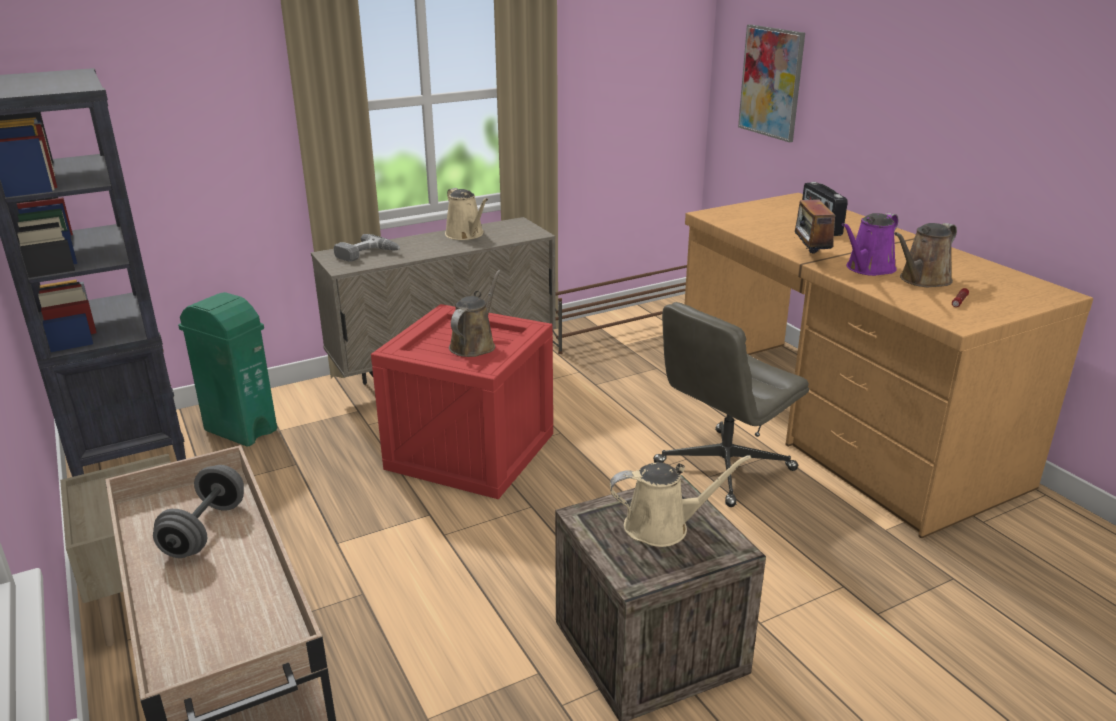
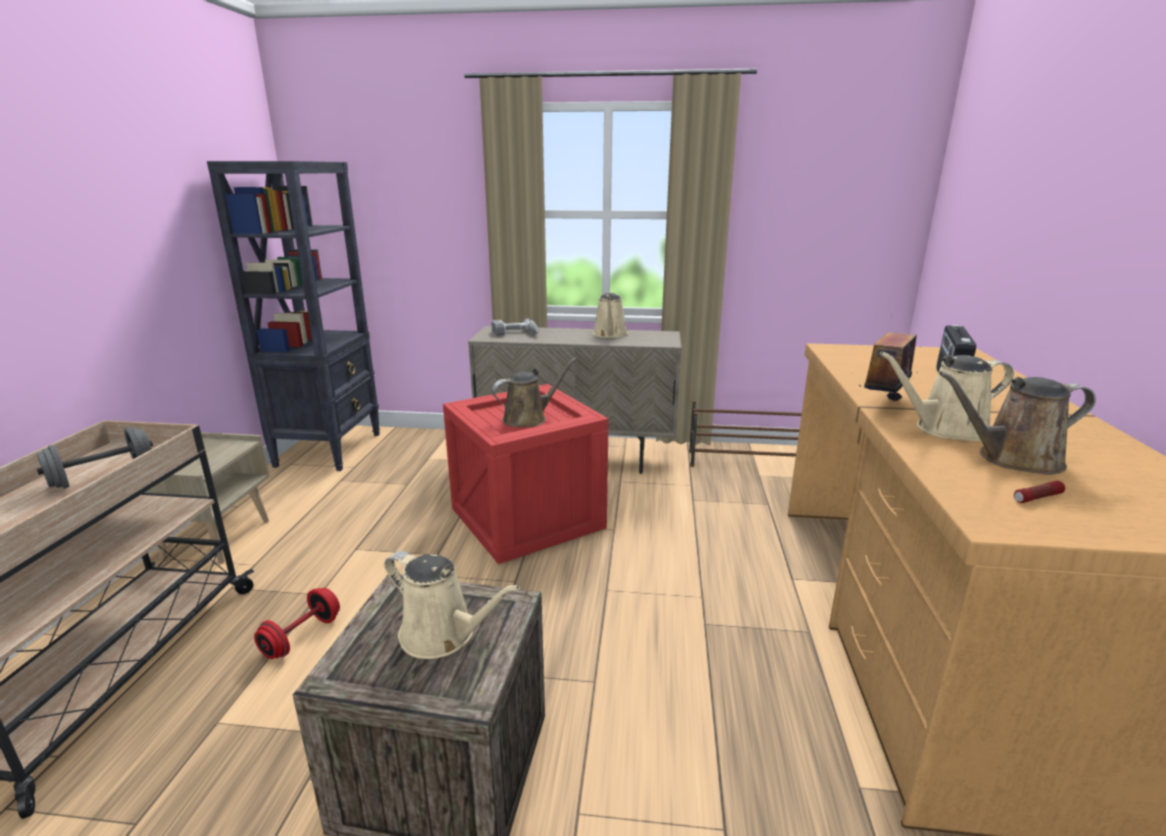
camera: 35 degrees right, 5 degrees down
green trash can [178,292,277,446] -> none
grey office chair [653,302,809,507] -> none
picture [738,24,805,142] -> none
purple watering can [842,213,898,276] -> beige watering can [880,351,1014,441]
none -> red dumbbell [254,588,340,659]

